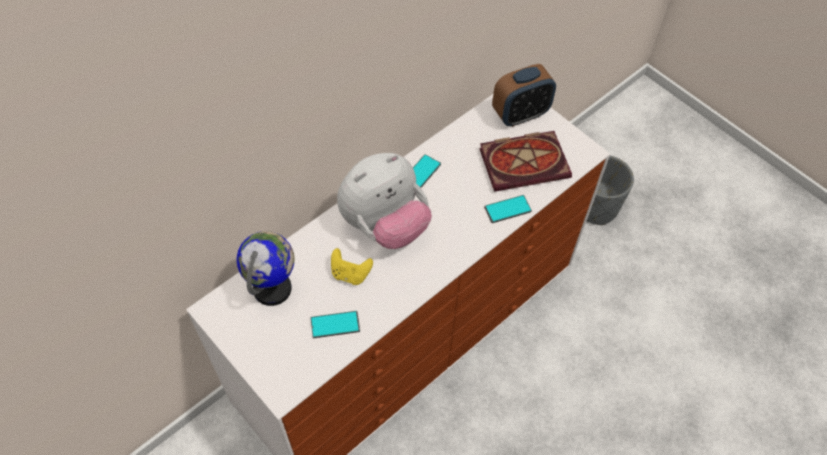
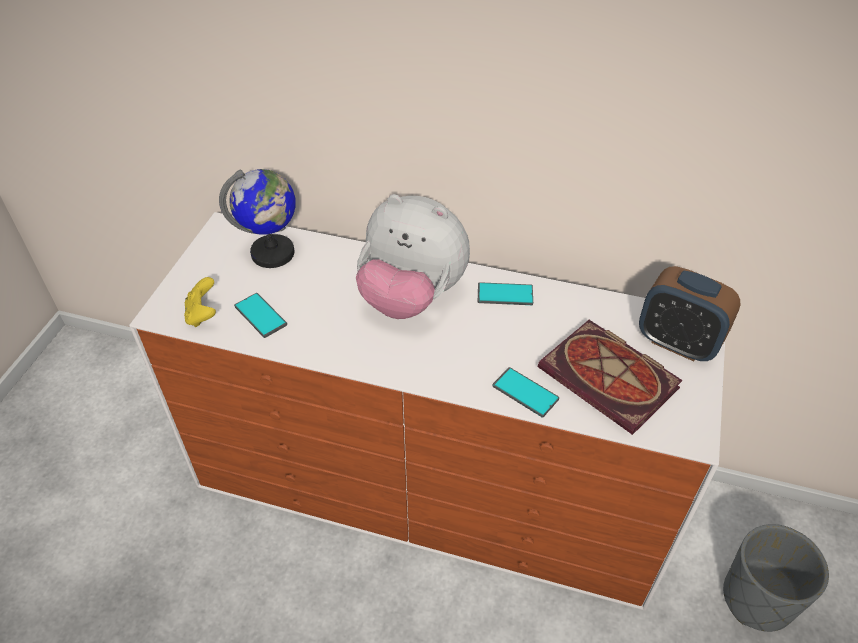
camera: 60 degrees right, 10 degrees down
yellow game controller [331,248,373,285] -> yellow game controller moved to [184,277,216,327]

